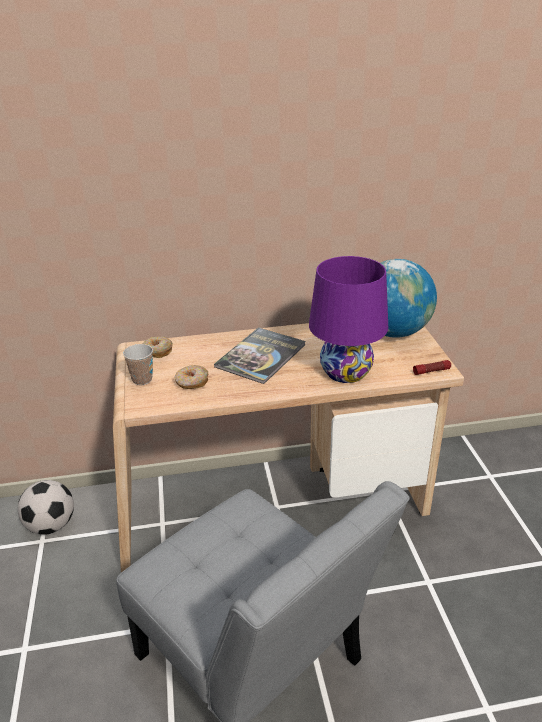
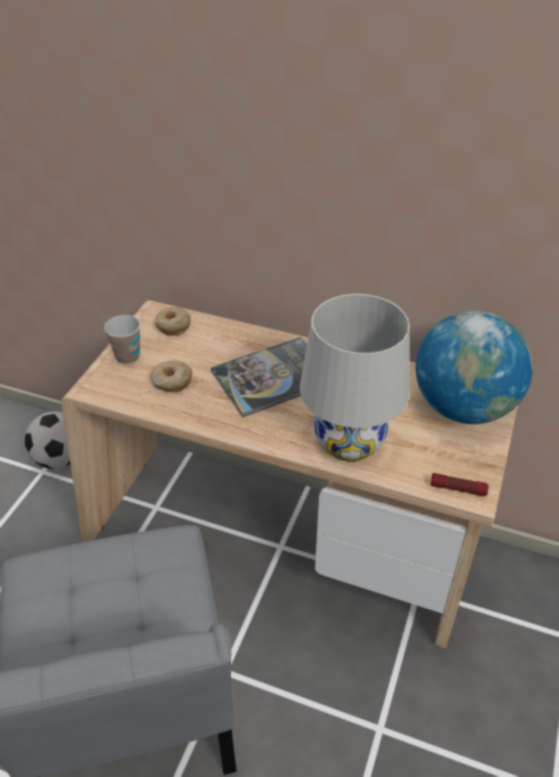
camera: 30 degrees right, 10 degrees up
purple table lamp [309,256,388,383] -> white table lamp [300,294,410,462]

